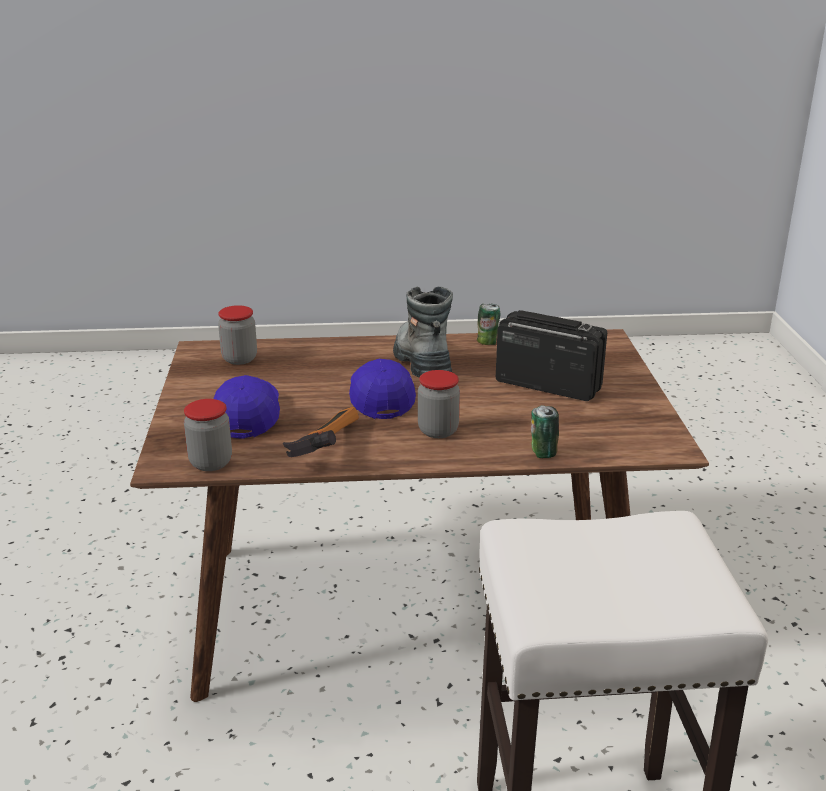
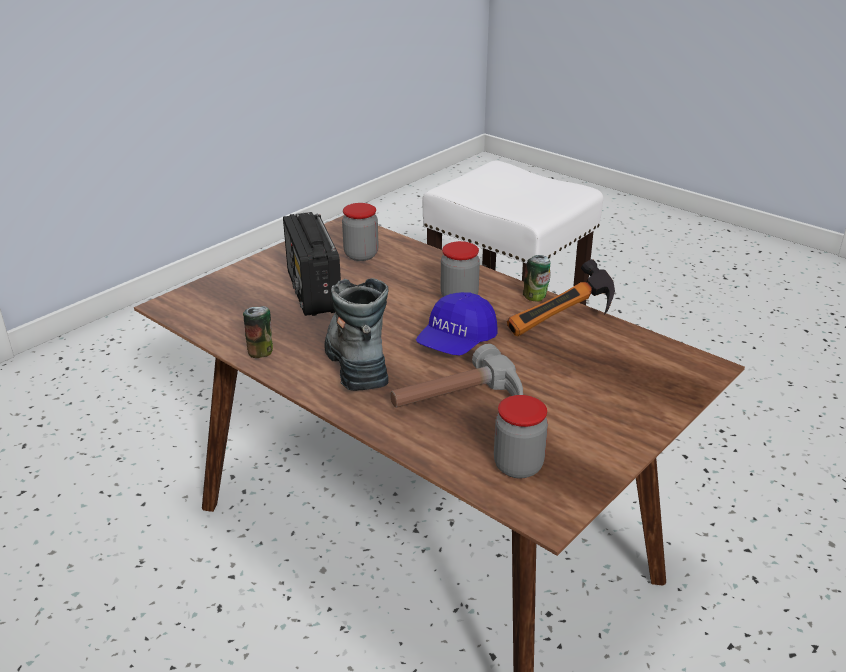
camera: 135 degrees left, 5 degrees up
jar [184,399,232,471] -> jar moved to [342,203,379,261]
blue cap [213,375,280,439] -> none
boot [393,286,453,378] -> boot turned 135 degrees clockwise [324,278,388,391]
can [531,405,559,458] -> can moved to [523,255,551,301]
none -> hammer [390,344,523,408]

